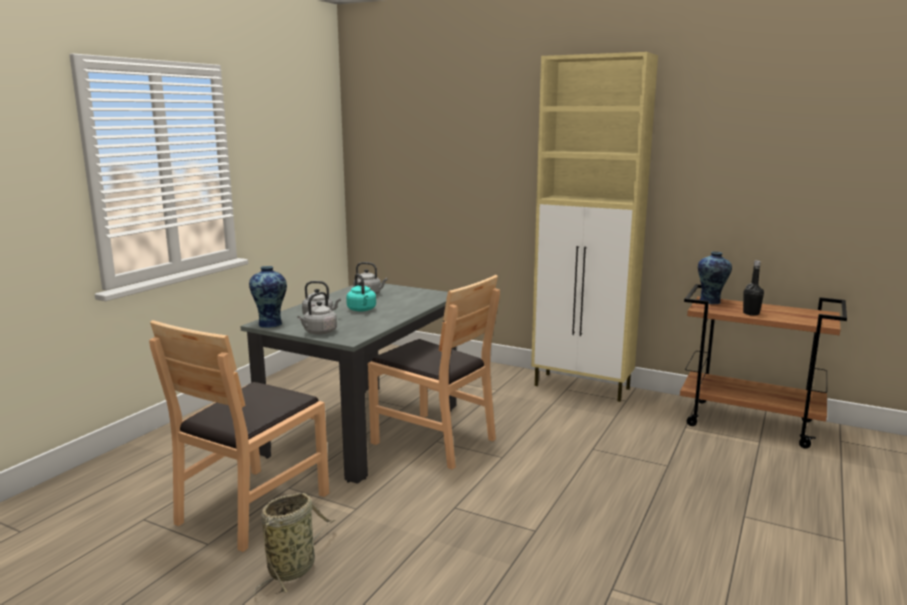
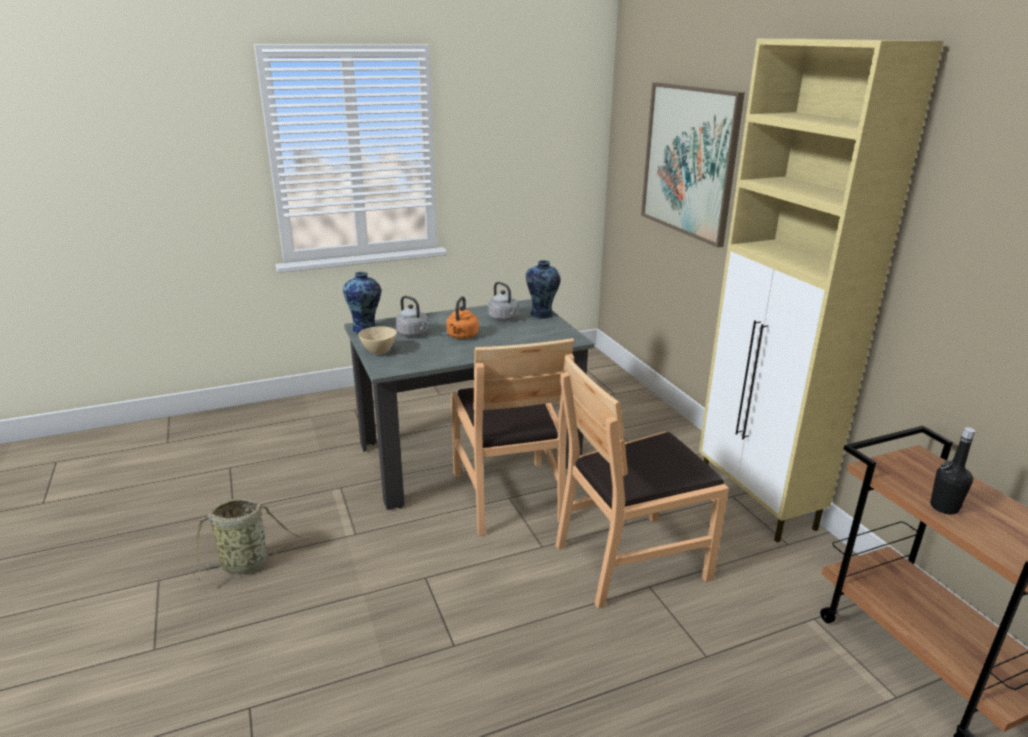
camera: 40 degrees right, 10 degrees up
brown chair [149,320,329,552] -> brown chair moved to [556,355,729,609]
grey kettle [297,292,337,335] -> beige bowl [359,326,397,355]
turquoise kettle [346,273,376,312] -> orange kettle [446,296,479,339]
vase [698,251,732,304] -> vase moved to [526,260,561,319]
none -> picture [641,83,745,248]

